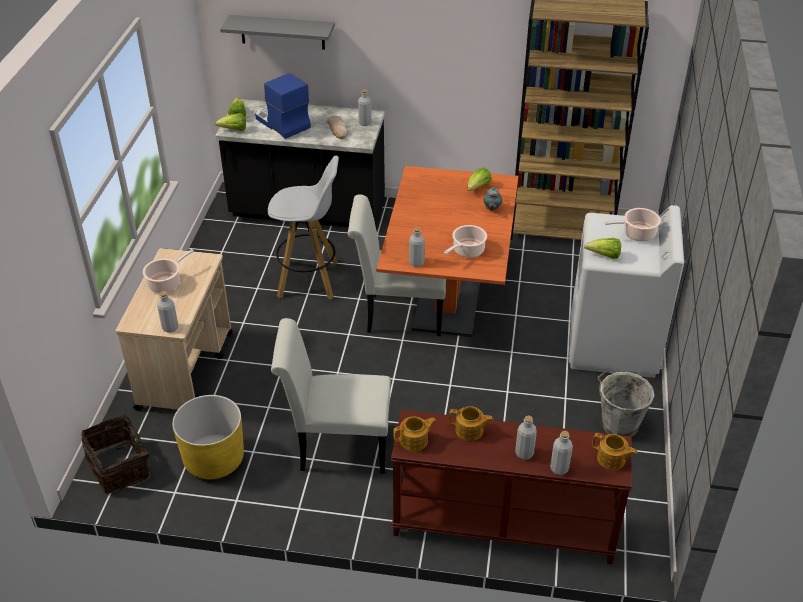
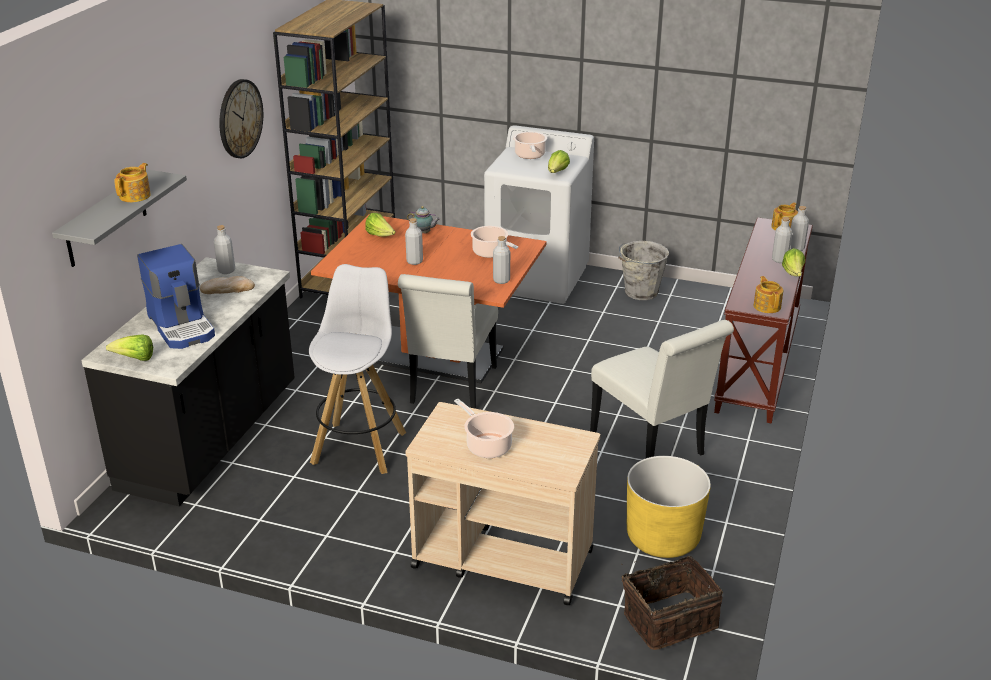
camera: 80 degrees left, 10 degrees down
grey bottle [157,291,178,333] -> grey bottle moved to [405,218,423,265]
lettuce [215,113,246,131] -> lettuce moved to [782,248,805,276]
coffee machine [255,73,311,139] -> coffee machine turned 90 degrees counterclockwise [137,244,215,349]
white chair [271,318,391,474] -> white chair turned 45 degrees counterclockwise [590,320,734,458]
teapot [449,406,494,441] -> teapot moved to [114,163,151,202]
none -> wall clock [219,79,263,158]

